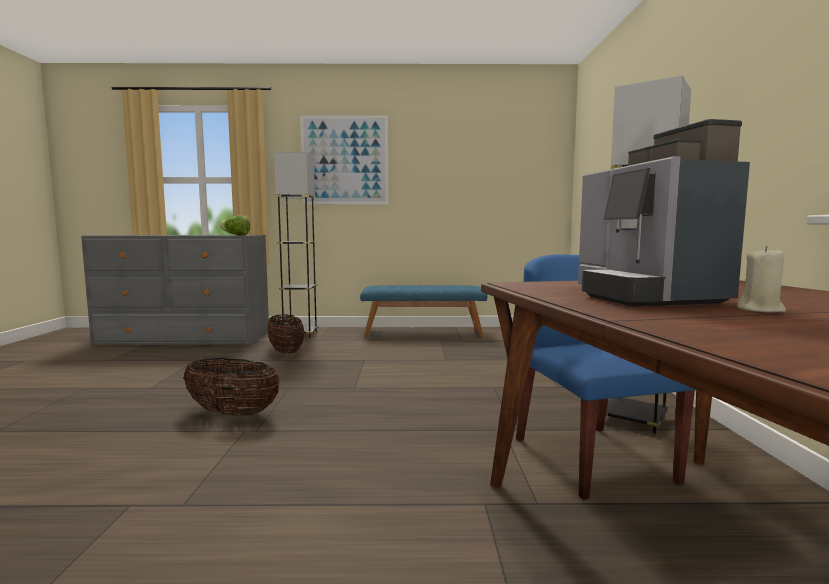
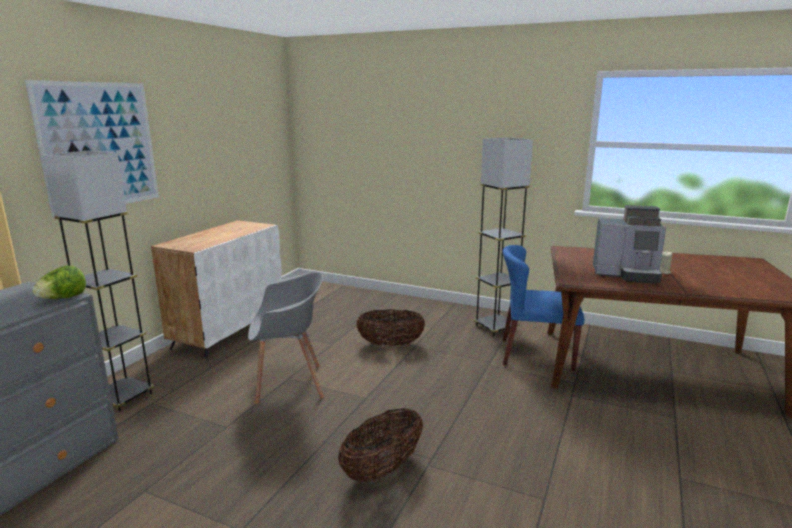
camera: 65 degrees left, 10 degrees up
basket [267,314,305,354] -> basket moved to [356,309,425,346]
blue bench [360,285,487,337] -> white cabinet [151,220,282,359]
none -> grey chair [248,272,324,404]

